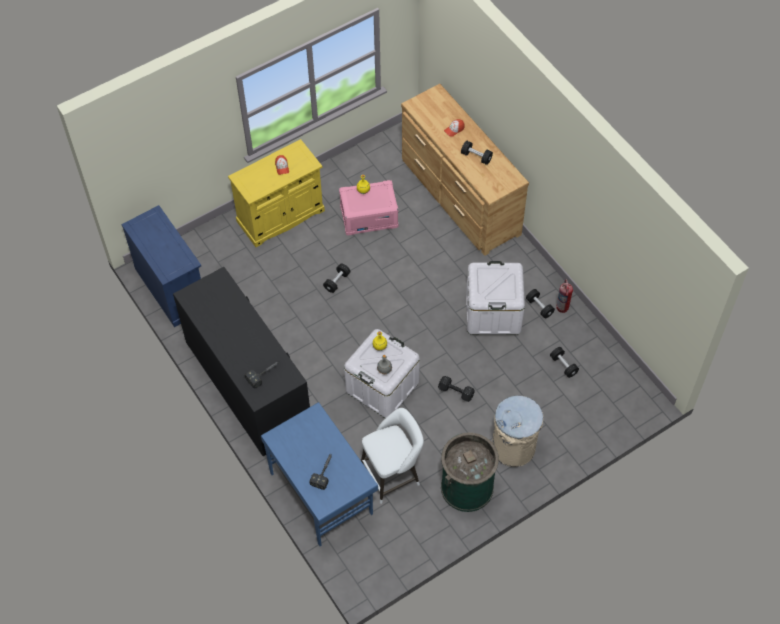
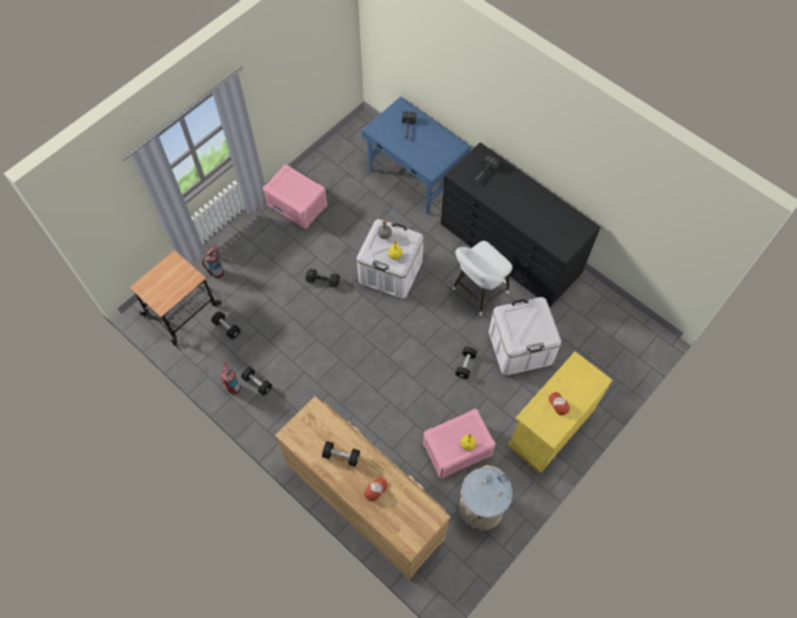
camera: 165 degrees right, 5 degrees up
blue cabinet [121,205,201,327] -> none
white stool [361,408,424,504] -> white stool moved to [452,241,512,316]
green trash can [441,432,499,512] -> pink storage box [263,164,327,229]
white storage box [466,261,525,335] -> white storage box moved to [489,297,561,376]
beige trash can [492,395,543,467] -> beige trash can moved to [459,465,513,531]
none -> cart [130,250,221,345]
none -> fire extinguisher [202,245,224,278]

